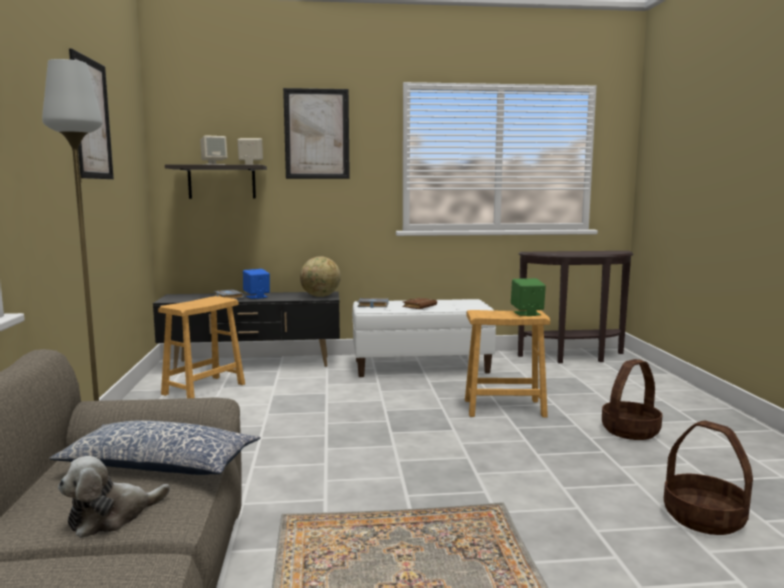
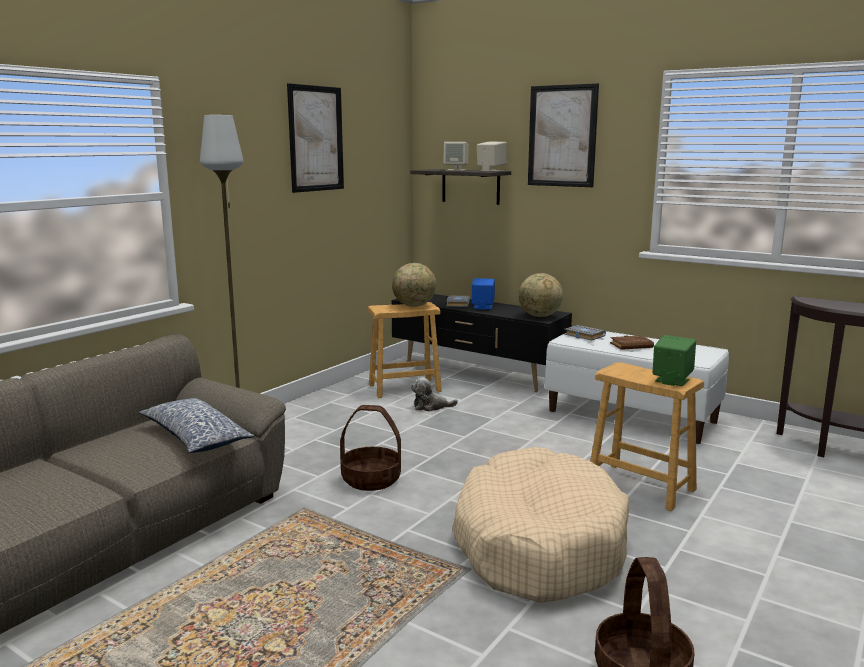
camera: 40 degrees right, 5 degrees up
plush toy [58,456,170,538] -> plush toy moved to [411,377,458,411]
basket [602,359,662,440] -> basket moved to [340,405,401,491]
none -> globe [392,263,436,307]
none -> beige dog bed [452,447,629,603]

